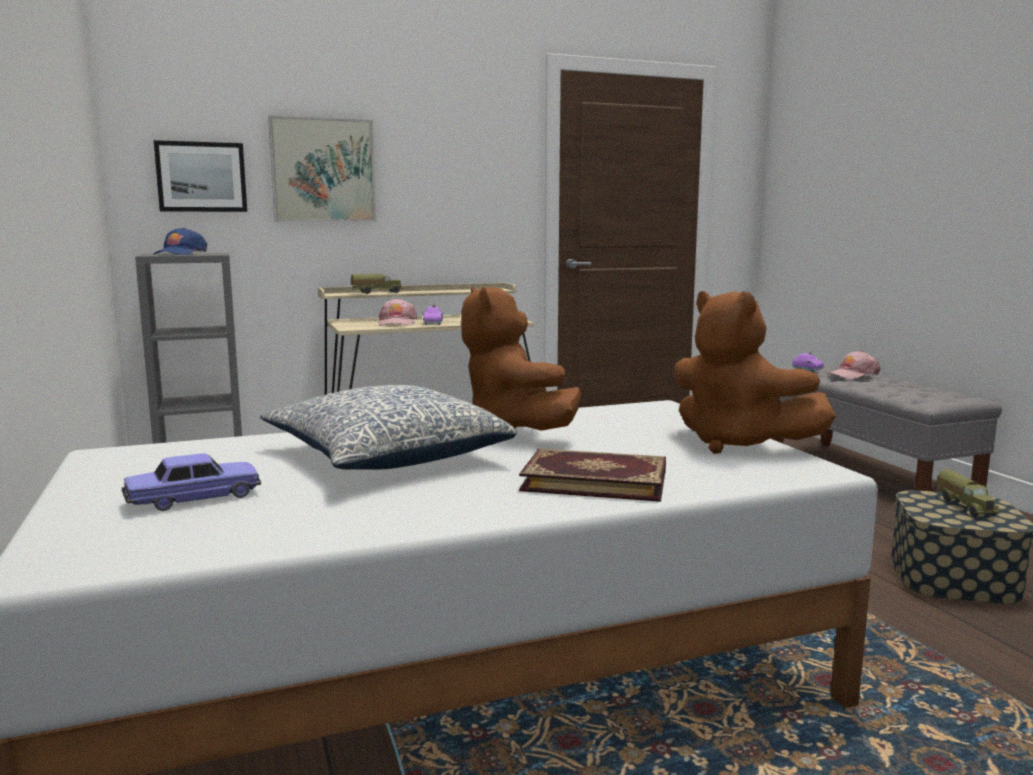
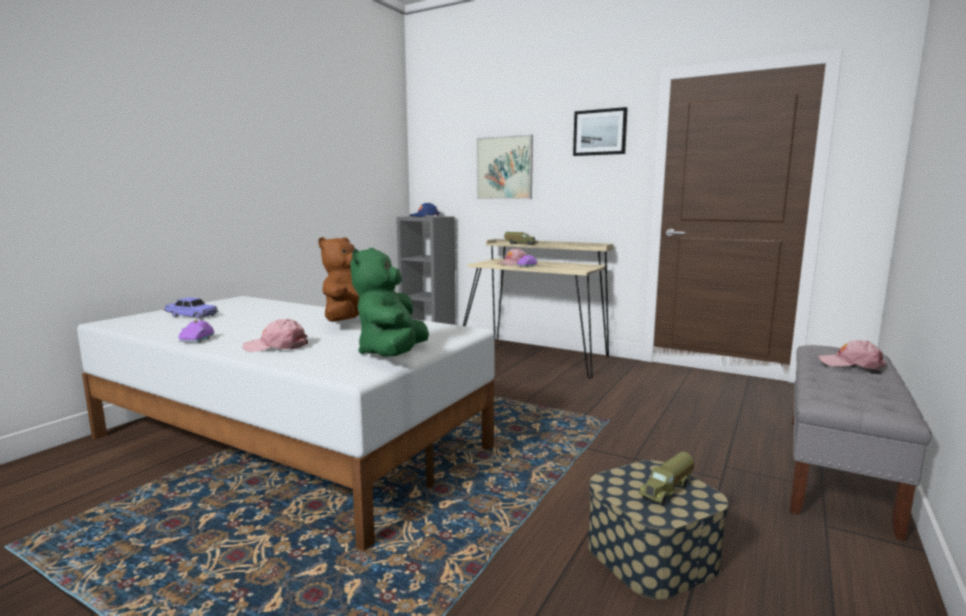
camera: 50 degrees right, 0 degrees up
picture [154,140,247,212] -> picture moved to [573,107,628,156]
pillow [260,385,517,470] -> none
book [519,449,666,502] -> pink cap [243,319,308,352]
brown plush toy [673,291,836,454] -> green plush toy [350,248,429,357]
purple toy car [792,351,824,371] -> purple toy car moved to [178,319,214,343]

